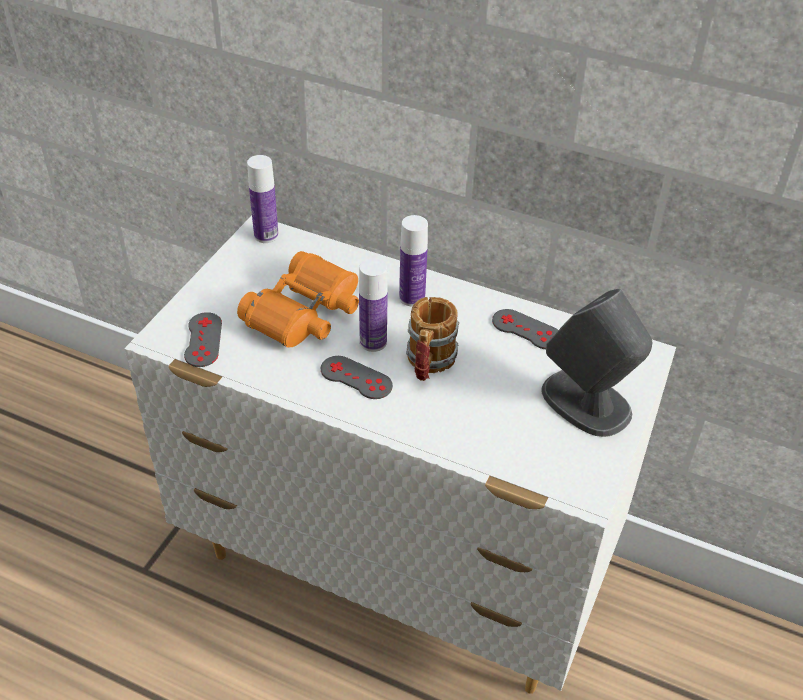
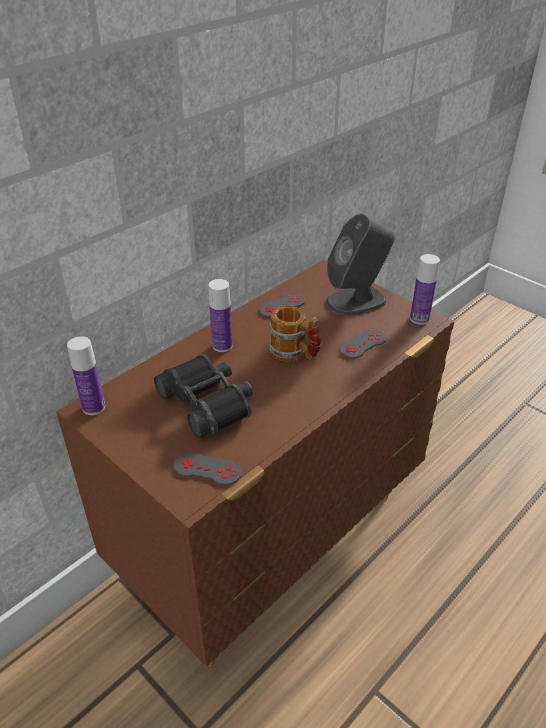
camera: 70 degrees left, 5 degrees down
white dresser [124,215,676,694] -> brown dresser [56,260,455,667]
orange binoculars [237,251,359,348] -> black binoculars [154,354,253,438]
grey game controller [321,356,393,399] -> grey game controller moved to [339,330,386,359]
bottle [359,258,388,352] -> bottle moved to [410,254,440,325]

